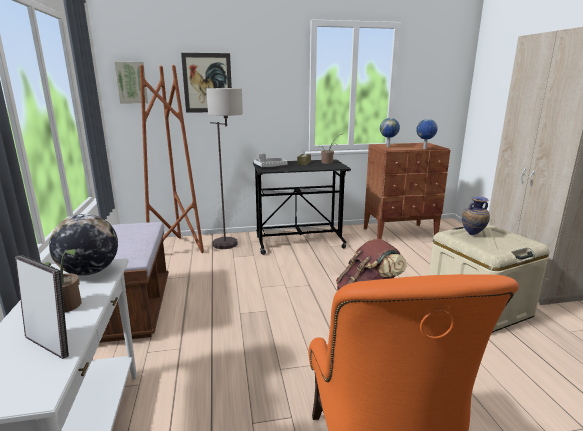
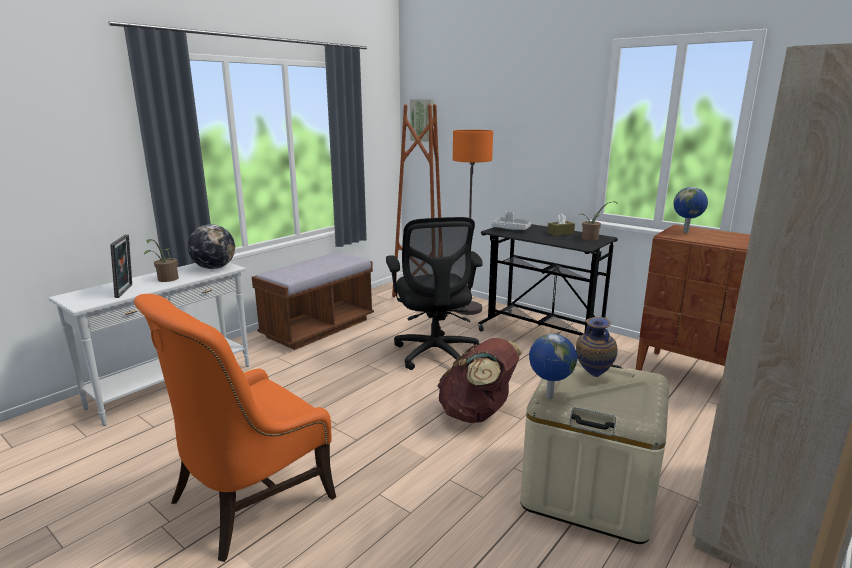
camera: 50 degrees right, 0 degrees up
picture [181,53,232,113] -> none
grey floor lamp [206,88,243,249] -> orange floor lamp [453,130,493,315]
globe [416,119,438,149] -> globe moved to [529,334,577,399]
none -> black office chair [386,217,483,370]

